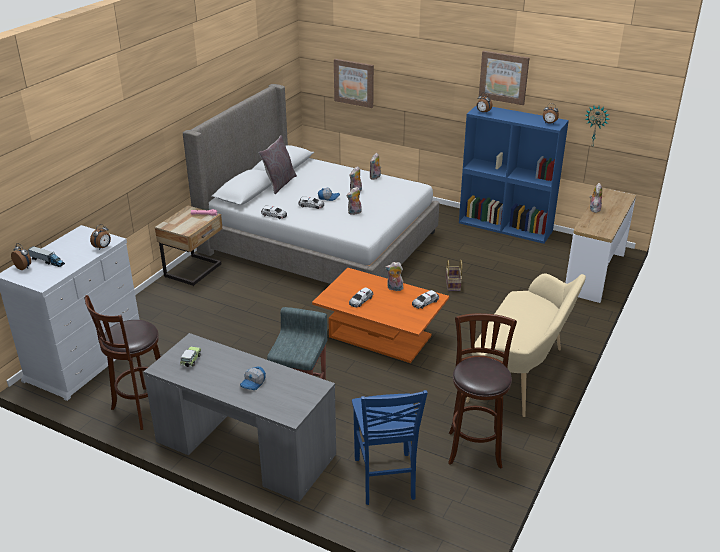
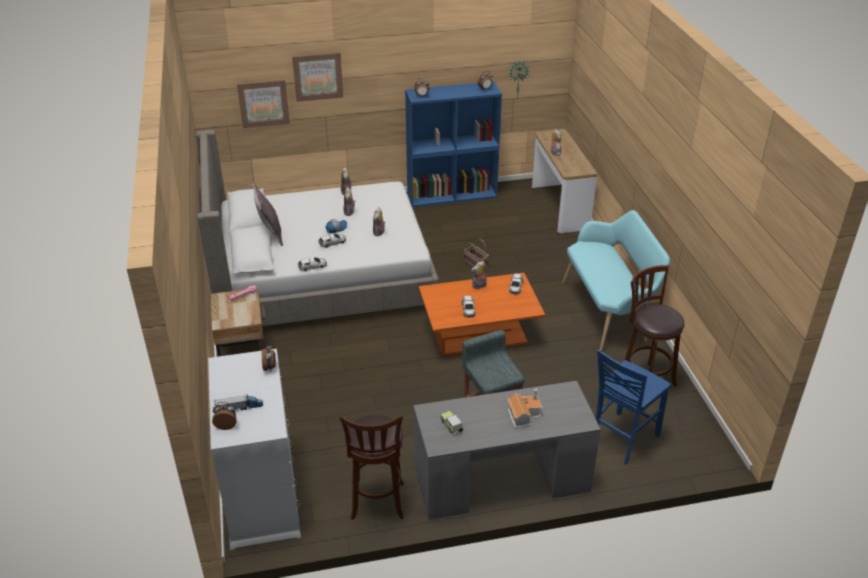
camera: 40 degrees left, 5 degrees up
cap [240,366,266,390] -> toy house [507,388,543,428]
blue chair [352,390,428,505] -> blue chair turned 90 degrees clockwise [595,349,671,465]
beige bench [466,273,586,417] -> turquoise bench [562,210,670,351]
picture [479,51,529,105] -> picture moved to [292,52,343,102]

